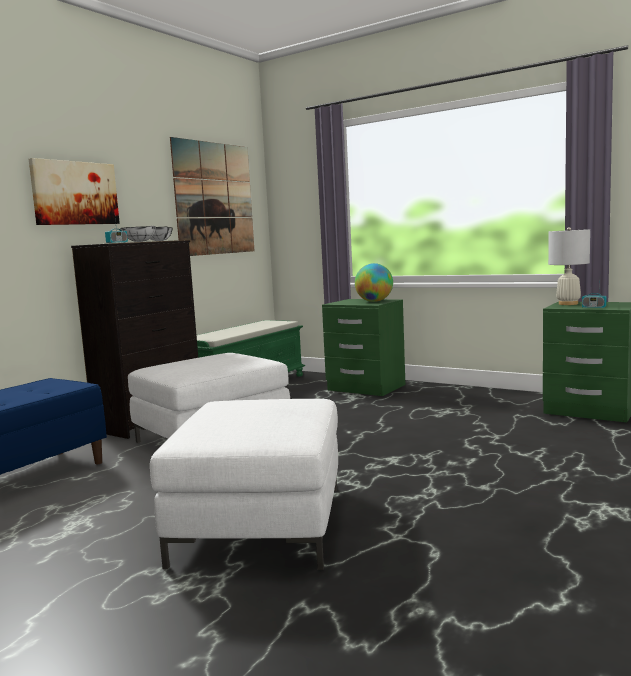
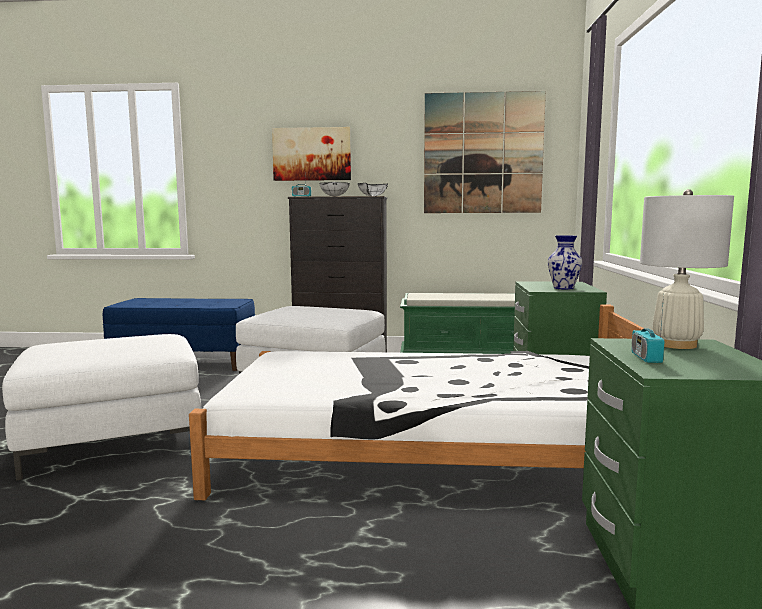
camera: 60 degrees right, 0 degrees up
globe [355,263,393,302] -> vase [548,235,582,290]
none -> white bed [189,304,644,500]

